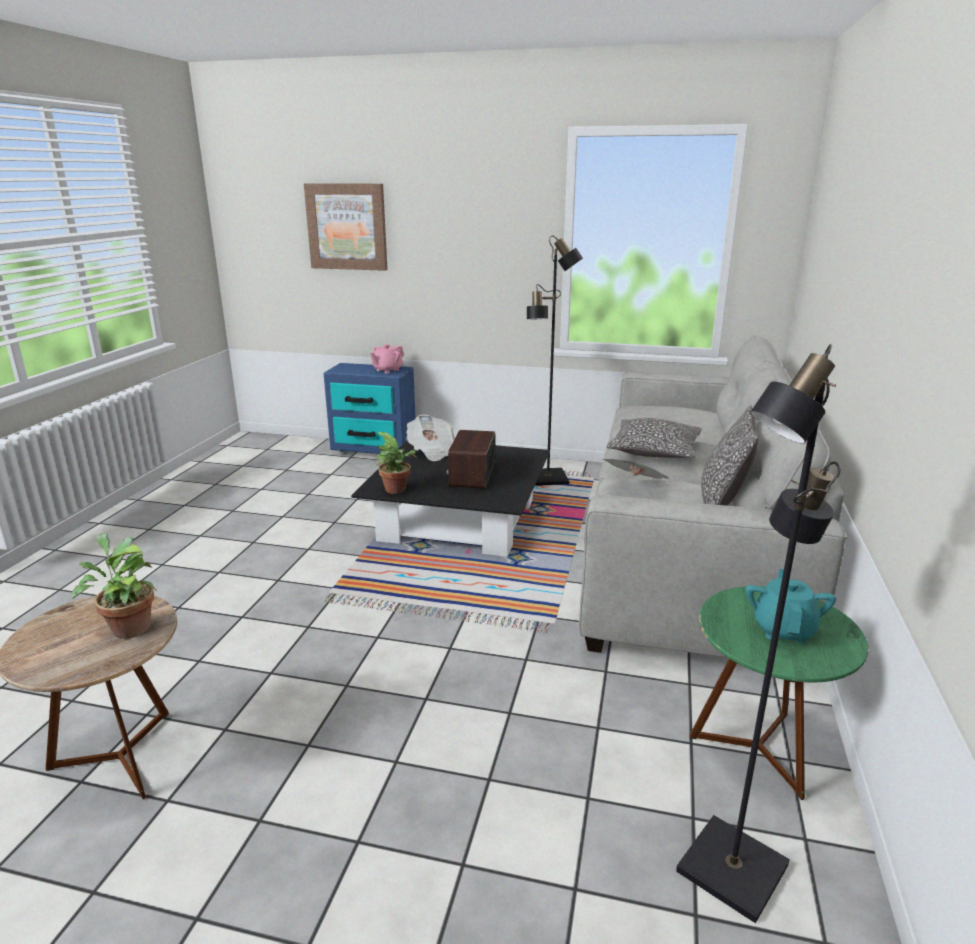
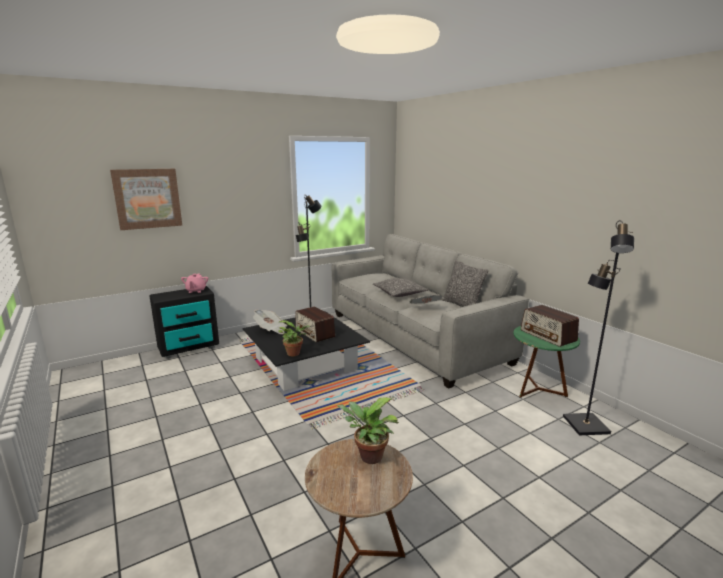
camera: 45 degrees left, 5 degrees down
blue nightstand [324,363,415,455] -> black nightstand [150,286,219,358]
turquoise teapot [745,569,836,644] -> radio [521,305,579,347]

